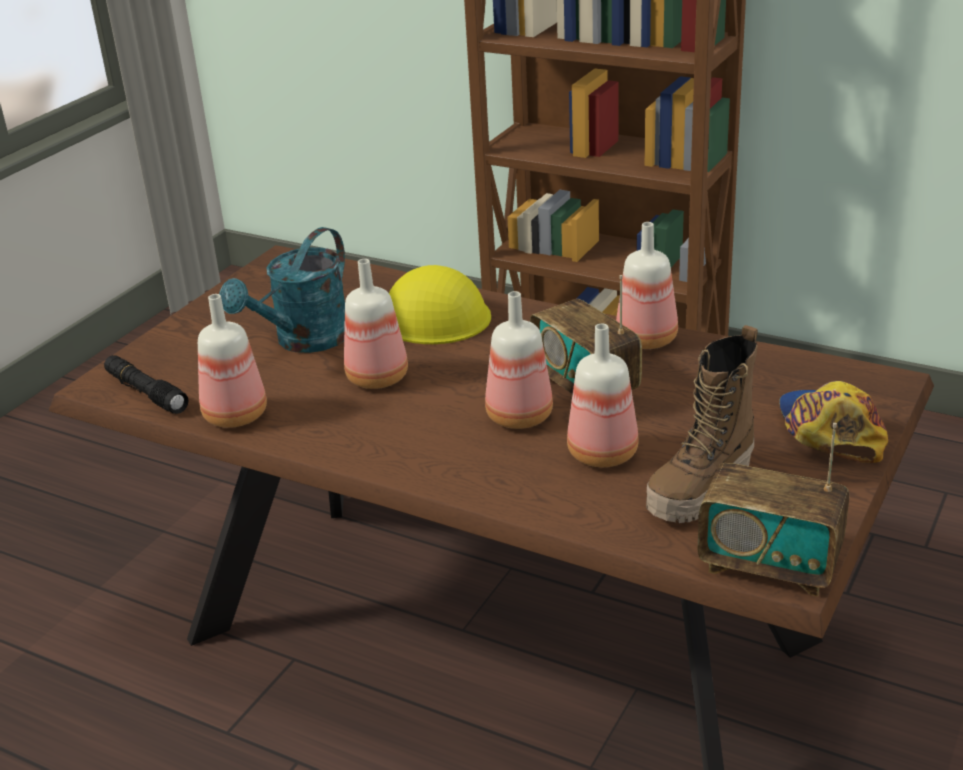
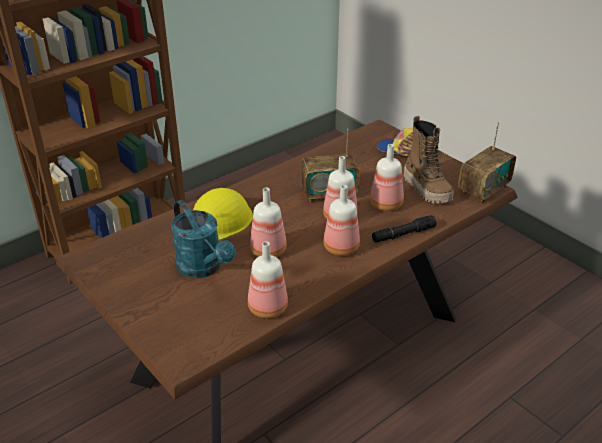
camera: 70 degrees left, 5 degrees up
black flashlight [104,355,189,414] -> black flashlight moved to [372,215,437,242]
bottle [616,222,678,349] -> bottle moved to [324,185,360,256]

